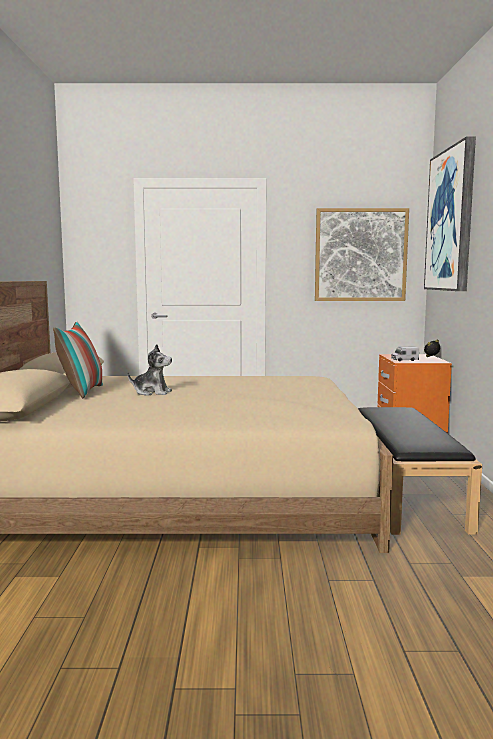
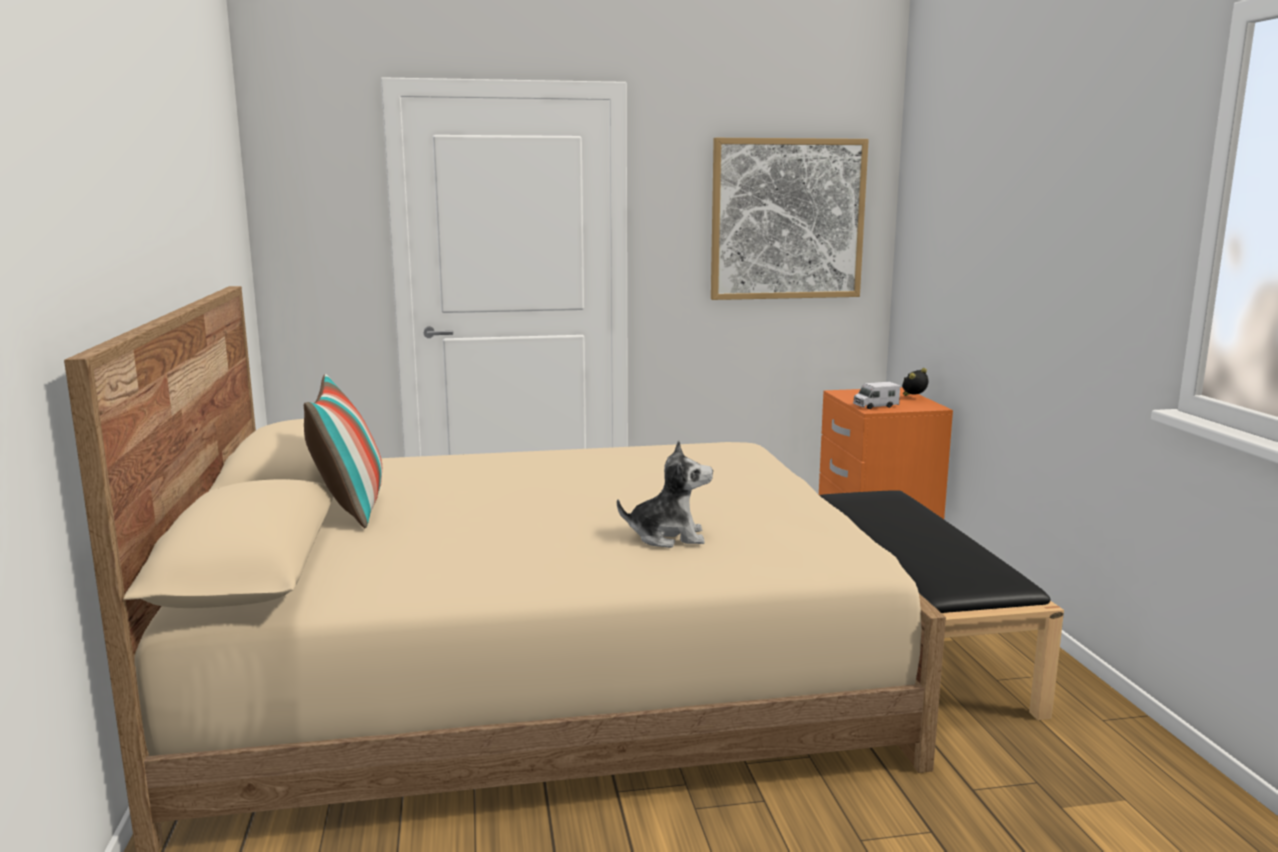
camera: 10 degrees left, 5 degrees up
plush toy [128,344,172,396] -> plush toy moved to [617,441,713,548]
picture [424,136,476,291] -> none

